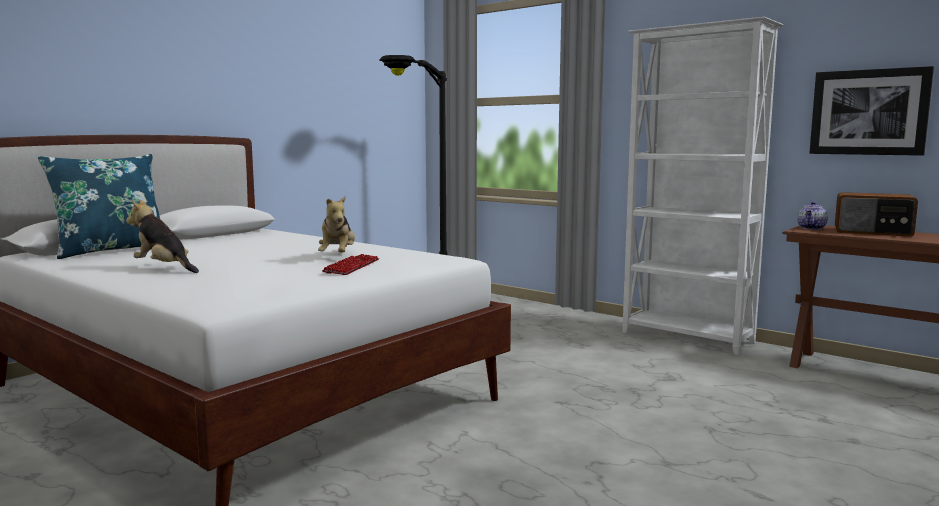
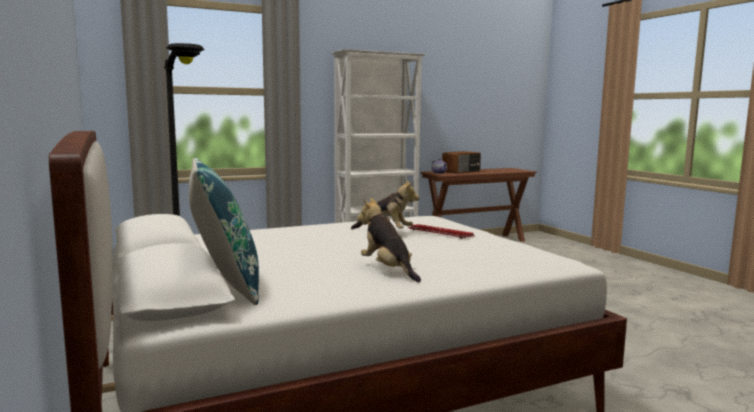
camera: 65 degrees left, 0 degrees up
plush toy [126,200,199,273] -> plush toy turned 90 degrees clockwise [357,198,421,282]
picture [809,66,934,156] -> none

